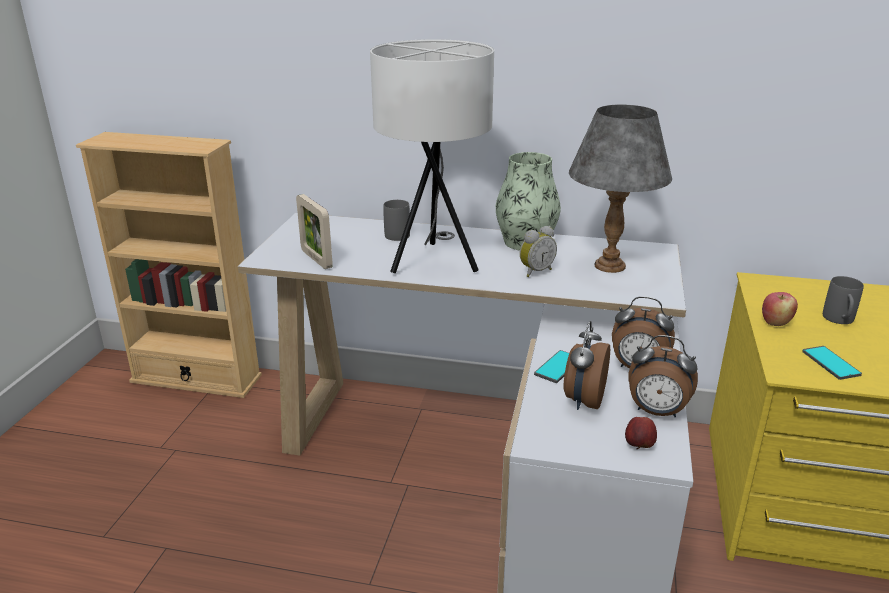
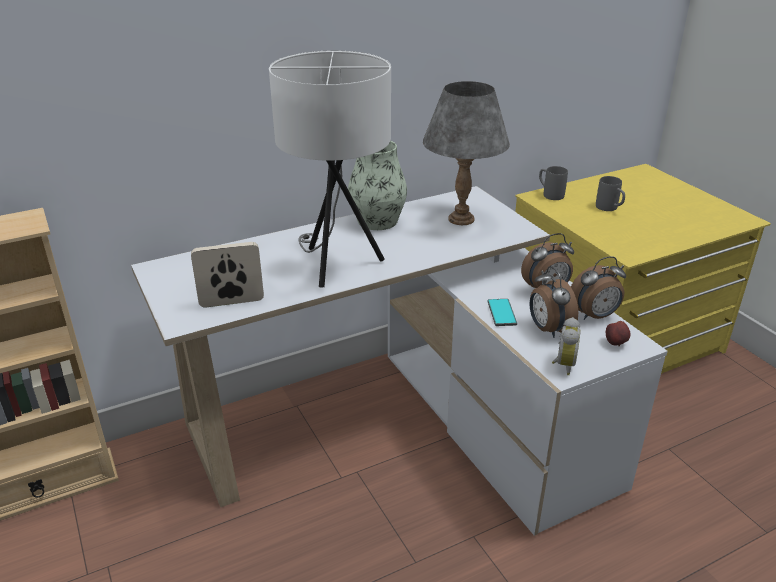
camera: 40 degrees left, 5 degrees up
picture frame [296,194,333,269] -> picture frame turned 150 degrees clockwise [191,242,264,307]
grey mug [383,200,410,241] -> grey mug moved to [539,166,568,200]
alarm clock [520,226,557,277] -> alarm clock moved to [552,317,580,375]
apple [762,292,798,326] -> none
phone [802,346,862,380] -> none

